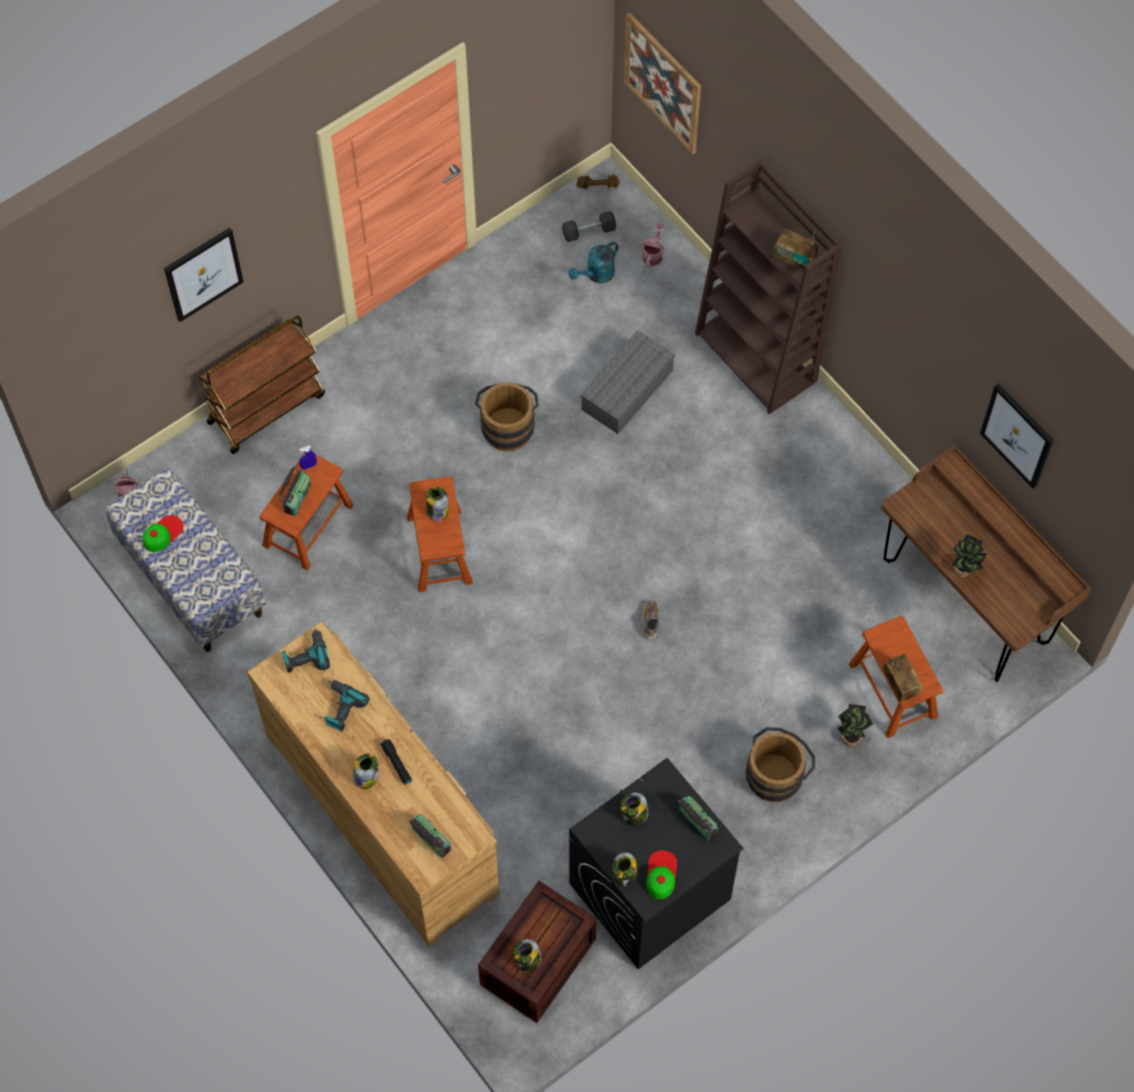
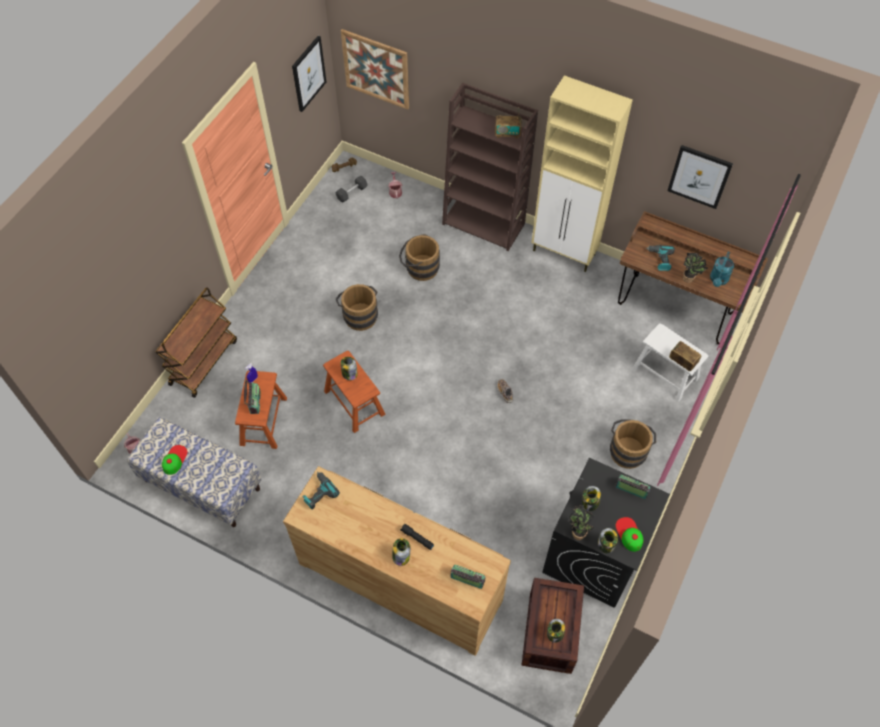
camera: 25 degrees left, 5 degrees down
picture [164,228,243,322] -> picture moved to [292,36,326,112]
power drill [324,680,369,731] -> power drill moved to [646,245,675,271]
turquoise watering can [569,241,618,283] -> turquoise watering can moved to [710,252,734,287]
grey storage box [581,330,675,434] -> brown bucket [399,234,440,281]
potted plant [837,704,873,747] -> potted plant moved to [568,505,594,540]
brown stool [849,616,943,738] -> white stool [632,323,709,402]
none -> beige cabinet [532,75,633,272]

